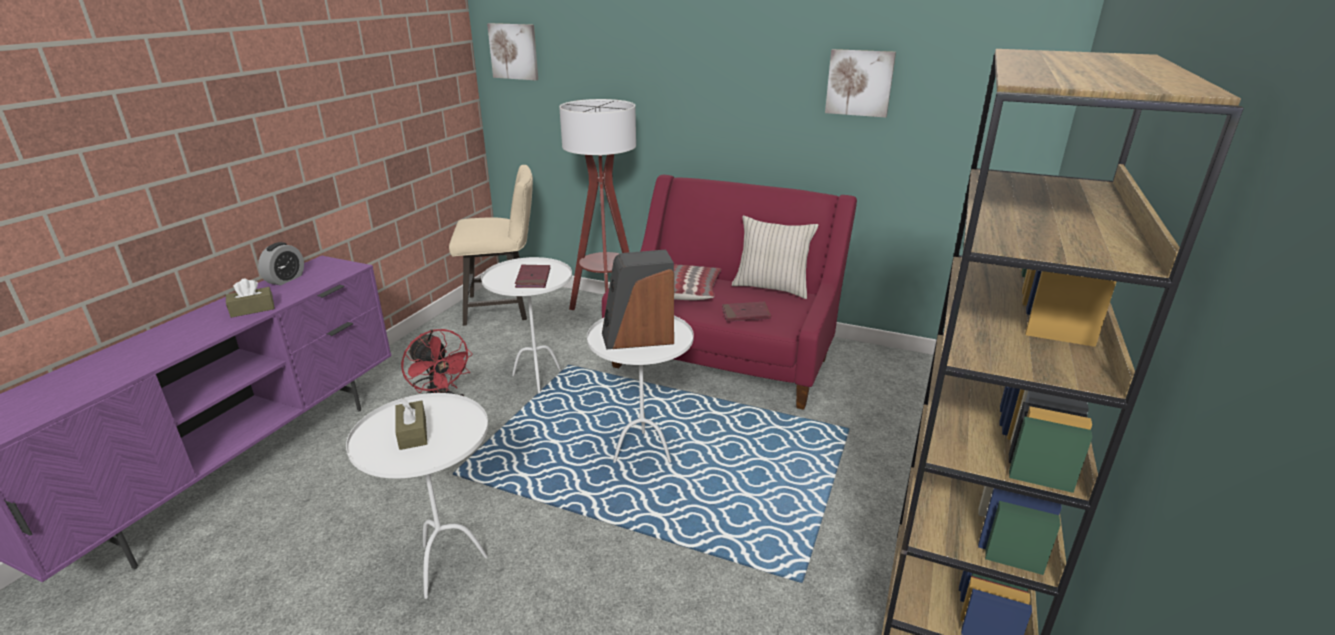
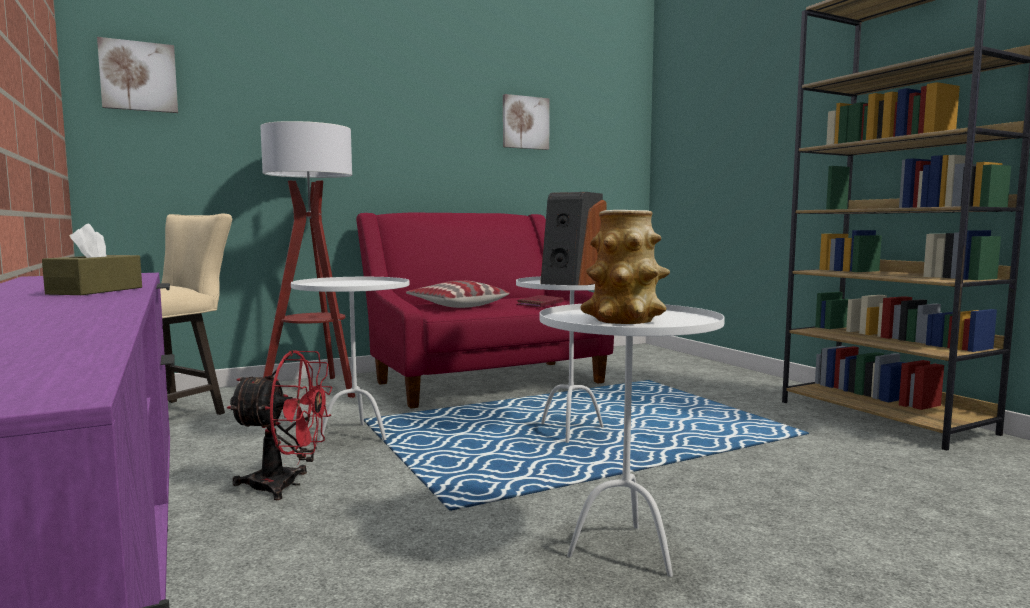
camera: 50 degrees left, 20 degrees down
alarm clock [258,242,304,285] -> none
brown tissue box [395,398,427,450] -> vase [580,210,670,324]
red book [515,265,550,288] -> none
beige pillow [732,216,818,299] -> none

